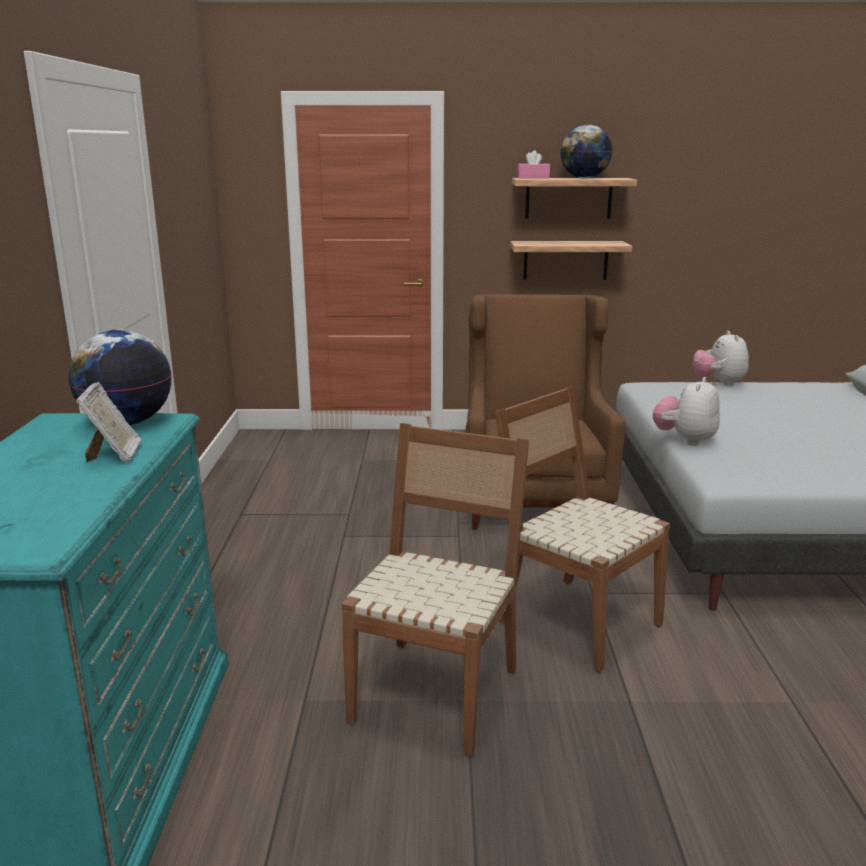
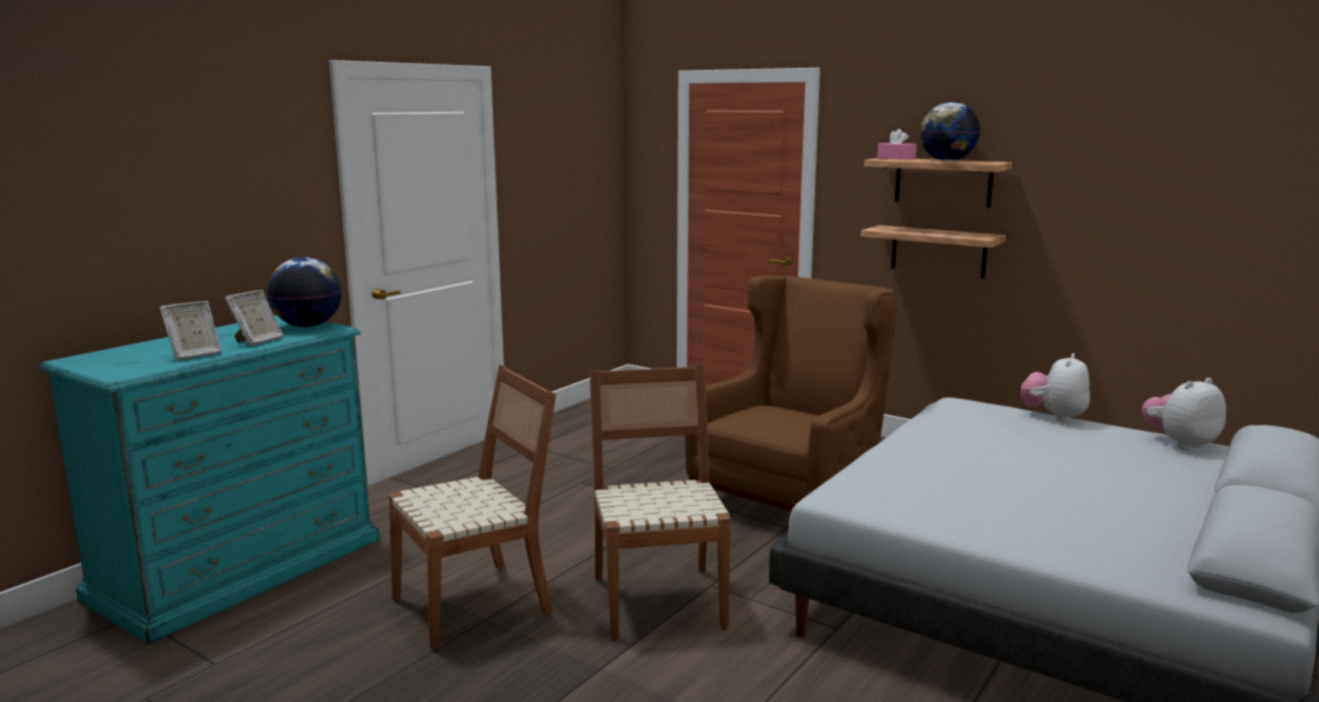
camera: 35 degrees right, 5 degrees down
plush toy [653,377,720,446] -> plush toy moved to [1142,378,1226,450]
none -> picture frame [159,301,221,360]

